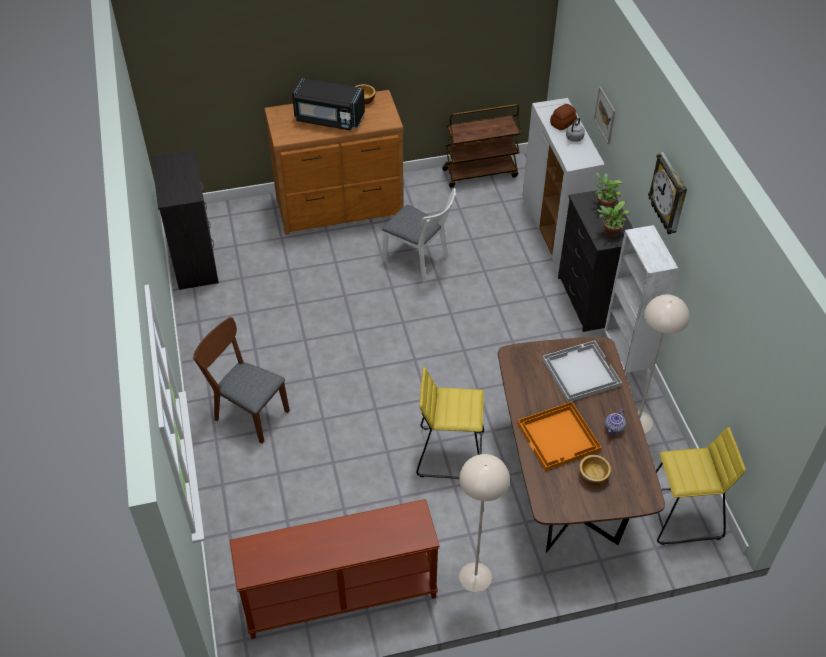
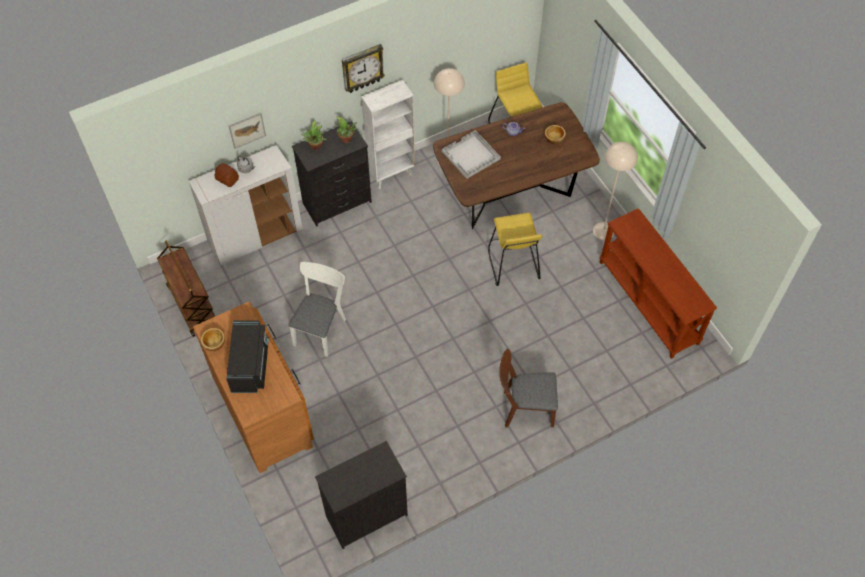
camera: 105 degrees left, 10 degrees up
brown chair [193,317,290,444] -> brown chair turned 75 degrees clockwise [499,348,558,428]
orange tray [517,401,602,471] -> none

